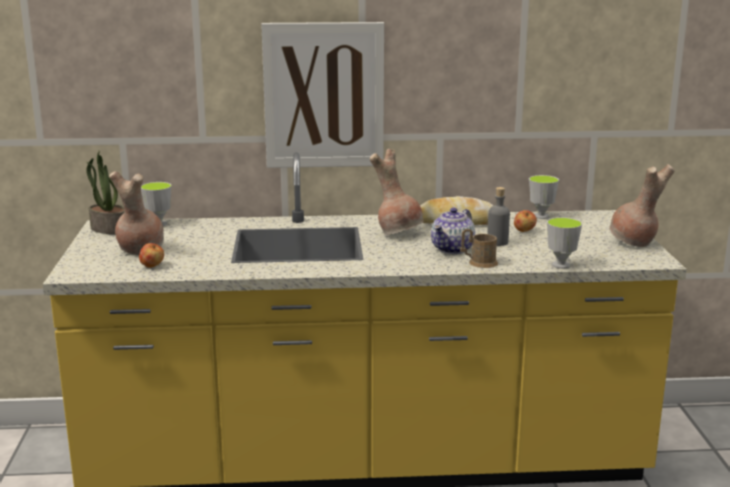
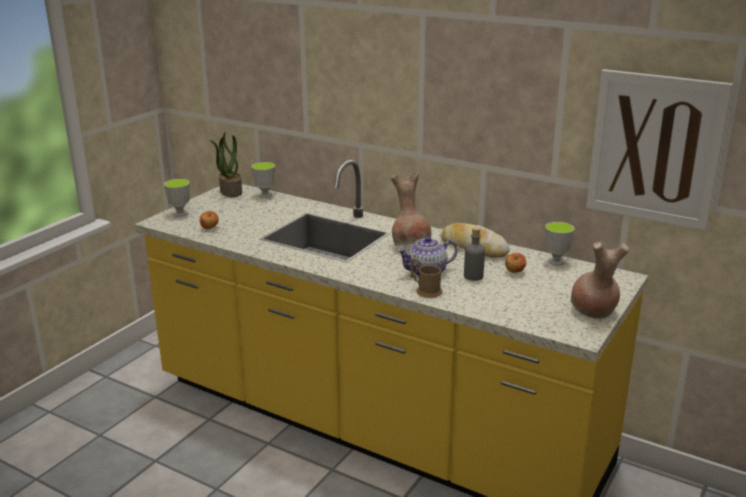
camera: 35 degrees right, 5 degrees up
brown vase [109,171,164,255] -> none
picture [261,22,384,168] -> picture moved to [586,69,733,231]
cup [547,217,582,269] -> cup moved to [164,179,190,217]

